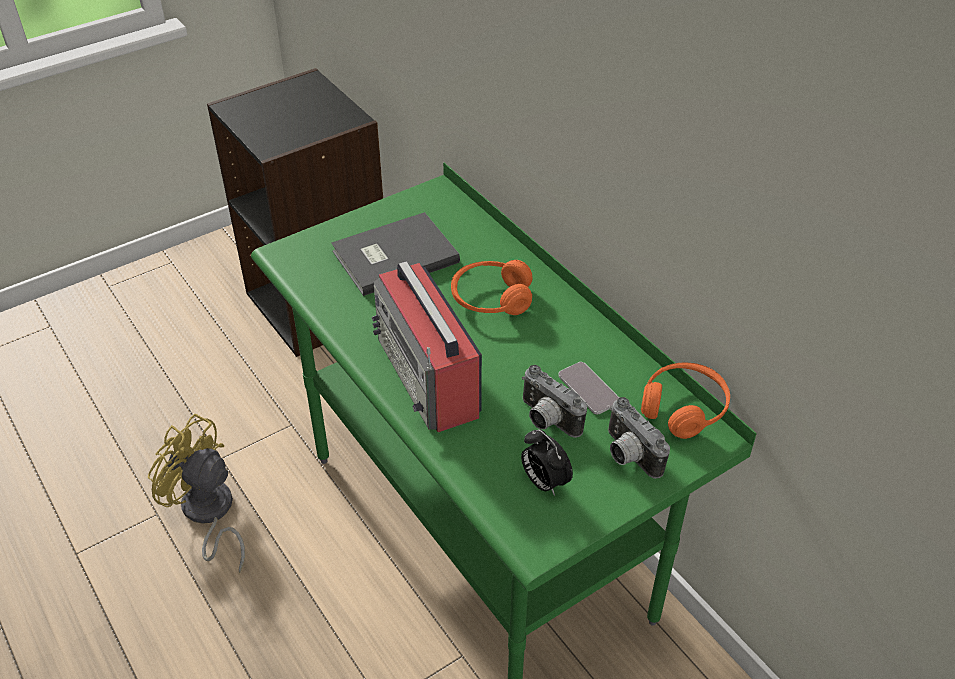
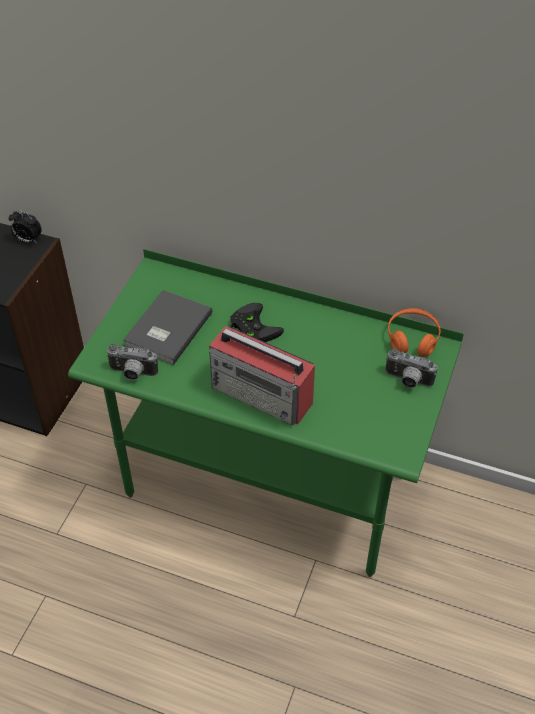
camera: 35 degrees left, 5 degrees up
yellow fan [148,414,245,573] -> none
orange headphones [451,260,533,315] -> black game controller [230,303,284,342]
alarm clock [521,429,573,496] -> alarm clock moved to [8,210,42,243]
camera [522,365,587,438] -> camera moved to [106,344,158,380]
phone [558,362,619,414] -> none

